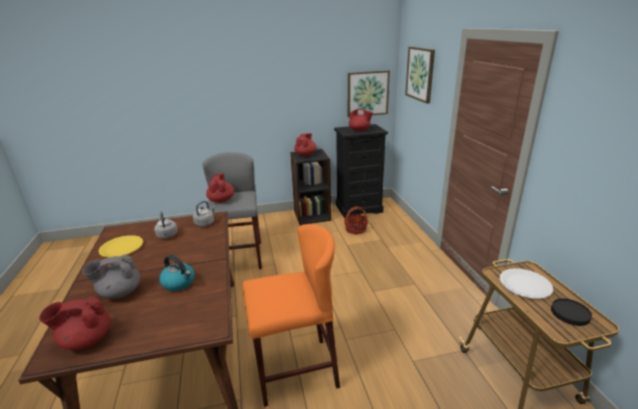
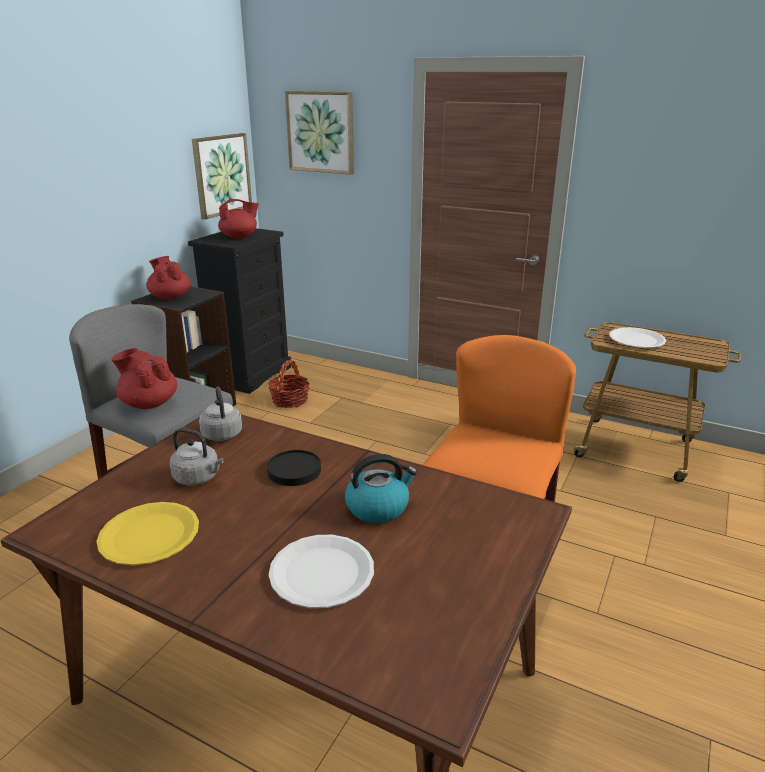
camera: 50 degrees left, 0 degrees up
red teapot [39,297,111,350] -> none
grey teapot [82,255,141,299] -> white plate [269,535,374,608]
black plate [551,299,592,326] -> black plate moved to [267,450,321,486]

